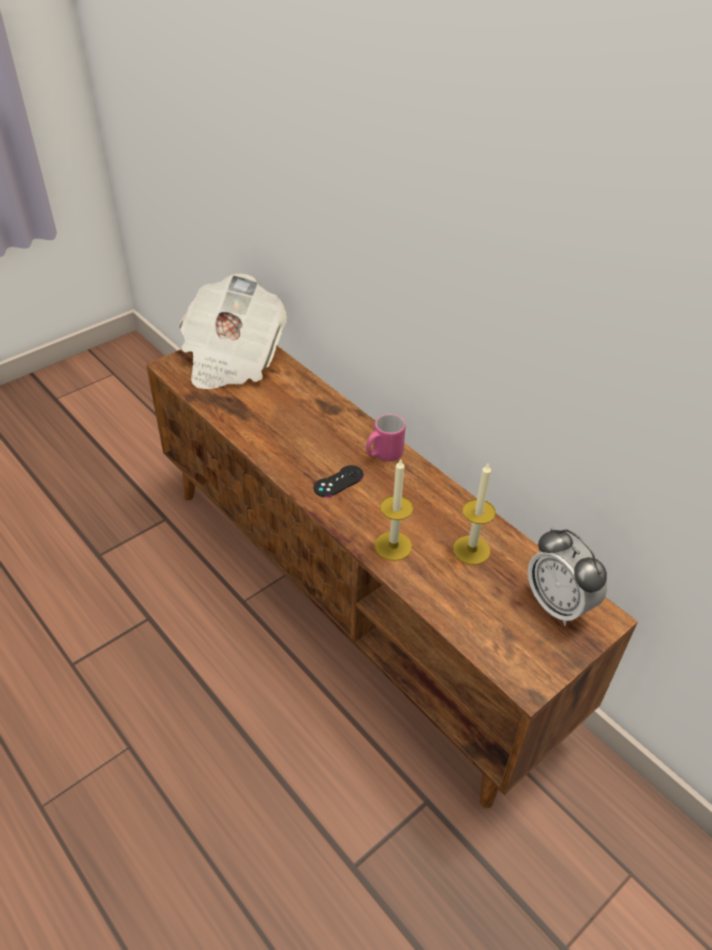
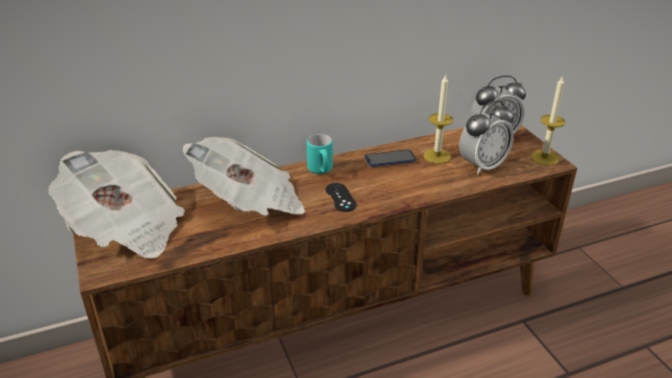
camera: 70 degrees left, 10 degrees down
pink mug [366,414,406,461] -> turquoise mug [307,134,333,174]
candle [375,459,413,561] -> candle moved to [531,75,566,166]
none -> newspaper [183,137,306,216]
none -> phone [364,150,416,167]
none -> alarm clock [459,100,514,175]

